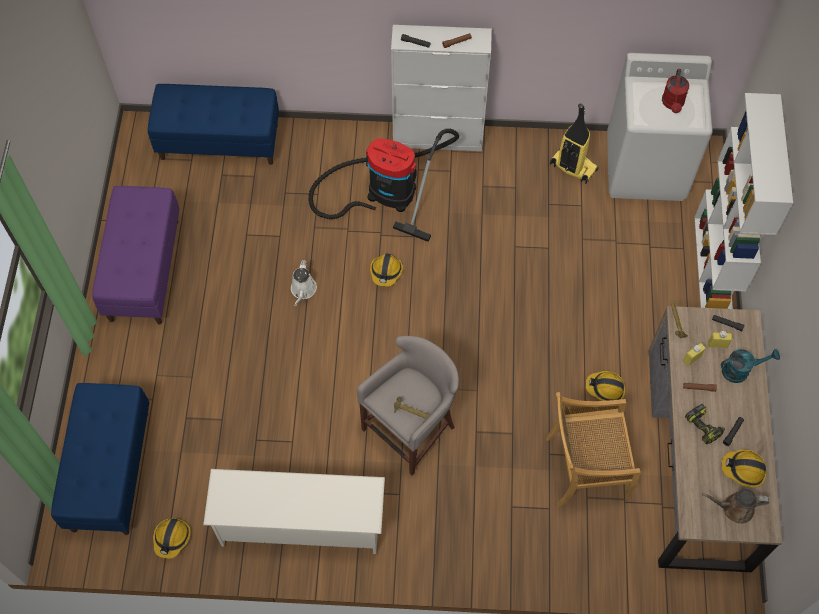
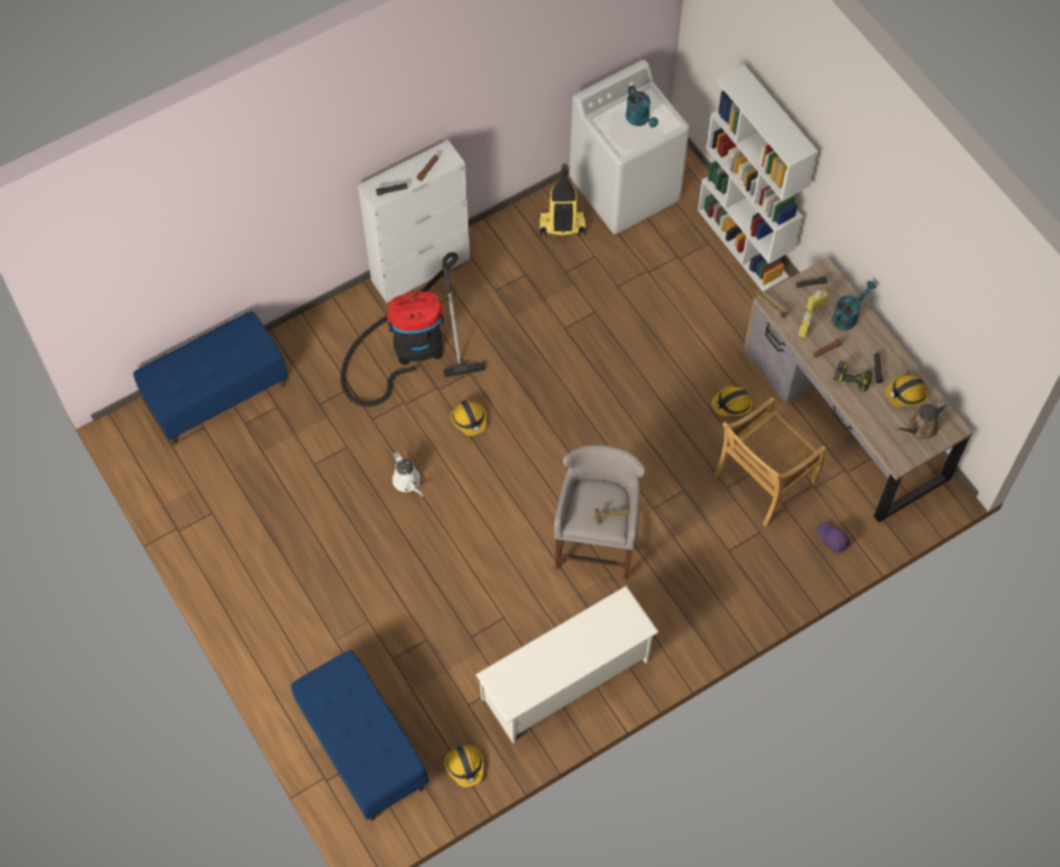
camera: 35 degrees left, 0 degrees up
purple bench [92,186,180,324] -> none
red watering can [662,69,689,113] -> turquoise watering can [626,85,658,128]
none -> purple hard hat [816,521,851,554]

